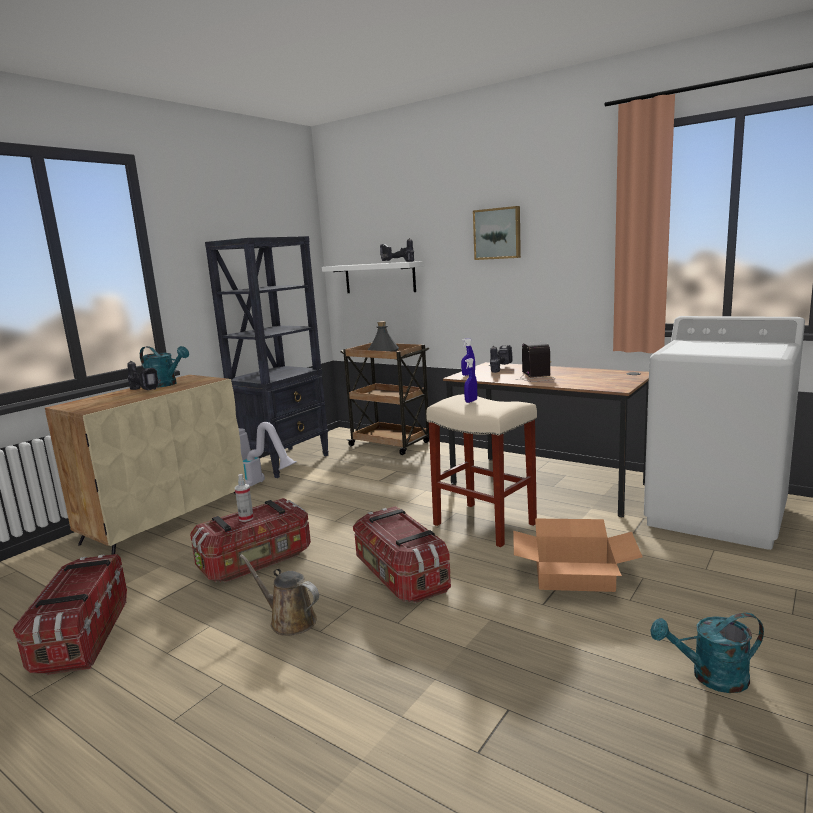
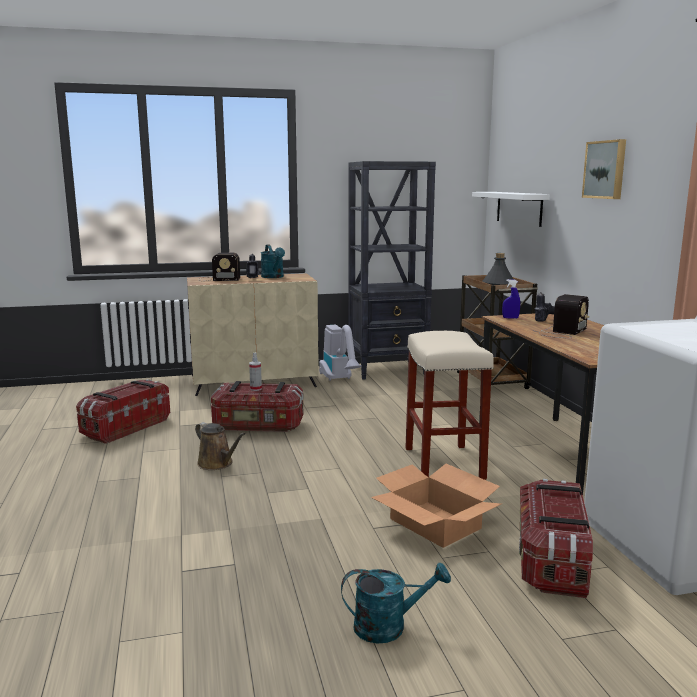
camera: 40 degrees right, 0 degrees up
brown watering can [240,554,319,636] -> brown watering can turned 150 degrees clockwise [195,422,246,470]
storage box [353,506,451,603] -> storage box moved to [519,479,593,598]
power drill [380,238,414,262] -> none
blue spray bottle [464,358,477,403] -> none
turquoise watering can [650,613,764,693] -> turquoise watering can turned 135 degrees clockwise [341,563,451,644]
none -> radio [198,253,240,281]

